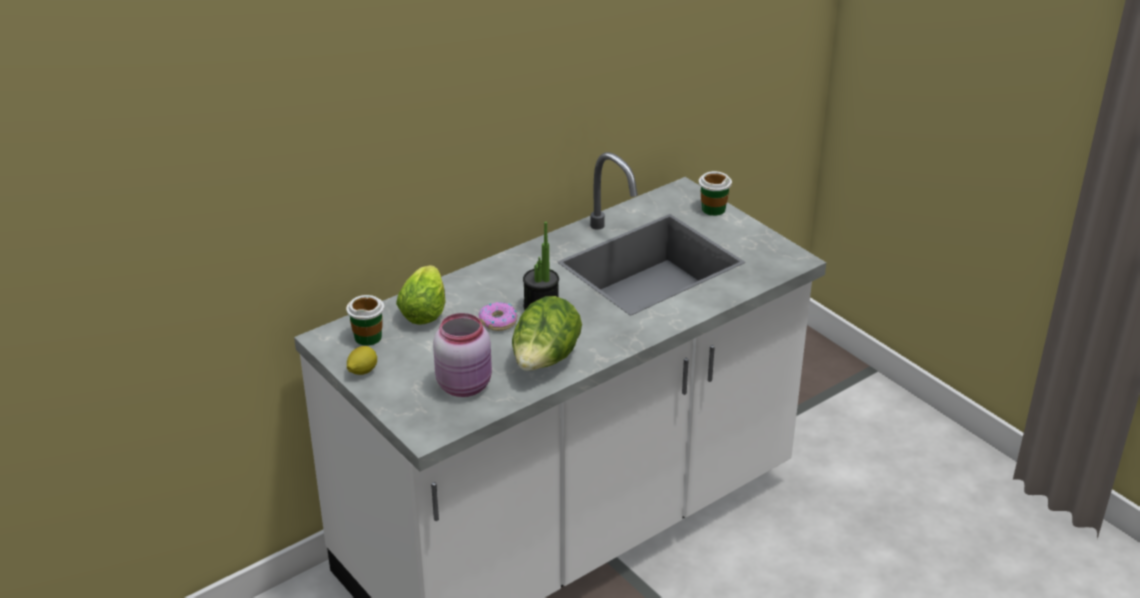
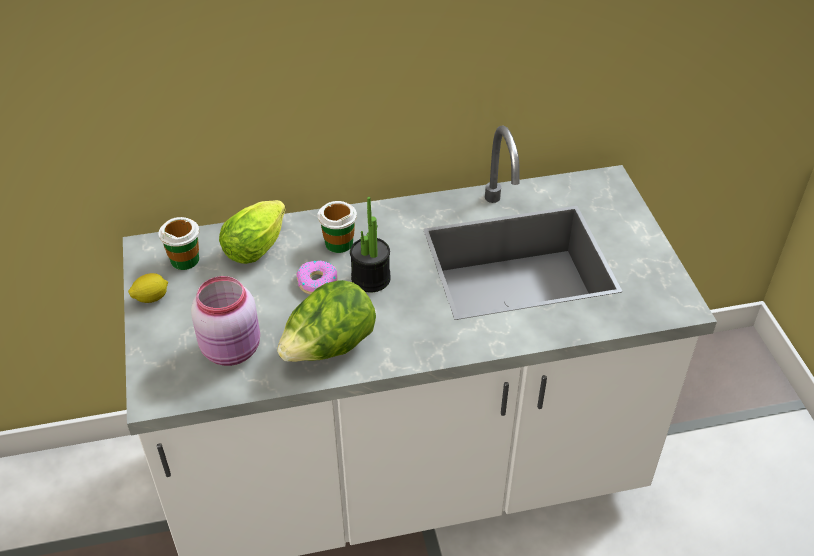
camera: 25 degrees right, 10 degrees up
cup [699,171,732,216] -> cup moved to [318,201,357,253]

